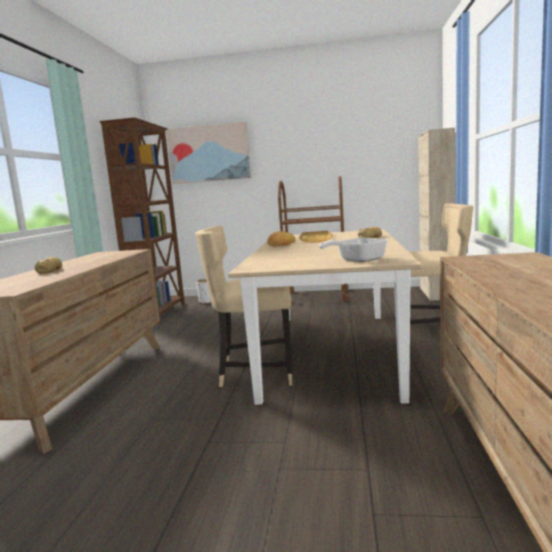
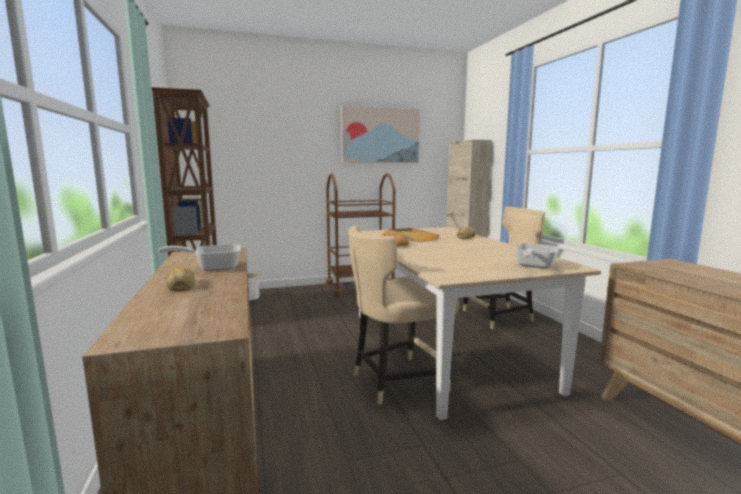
camera: 25 degrees left, 0 degrees up
picture [166,121,251,184] -> picture moved to [341,105,420,163]
none -> frying pan [158,244,240,271]

